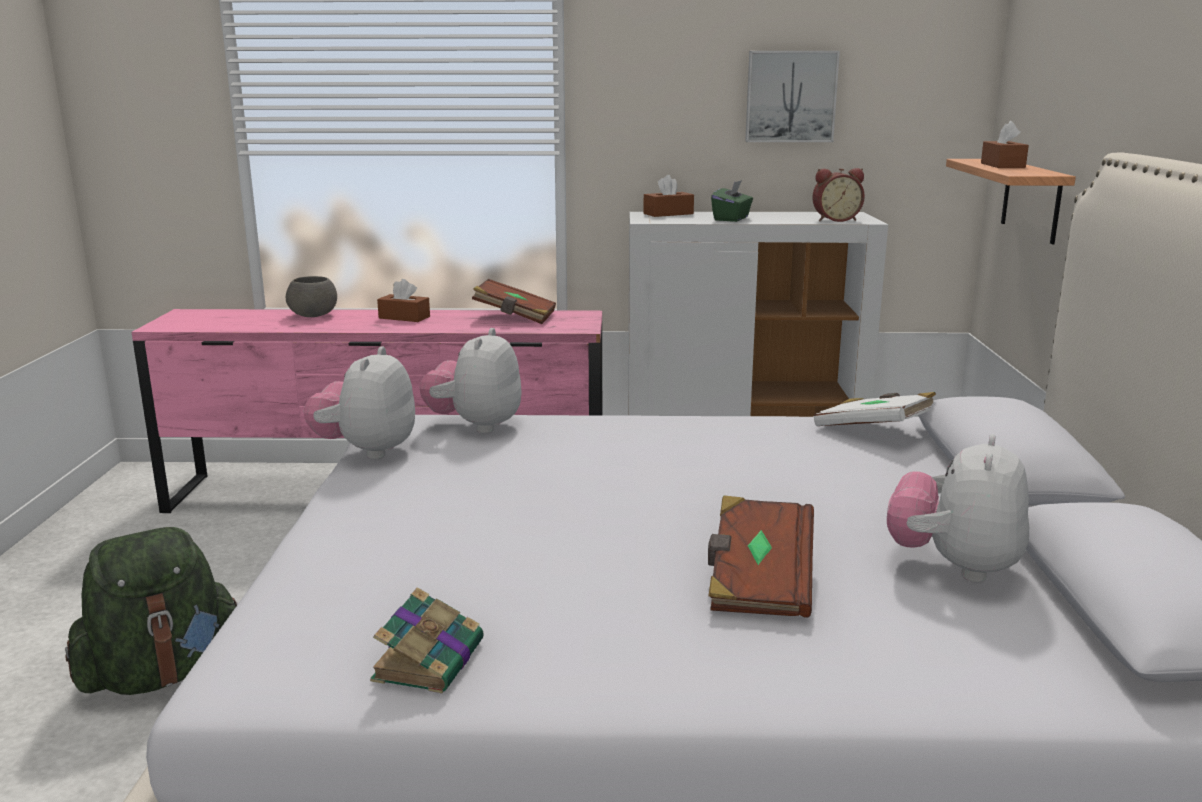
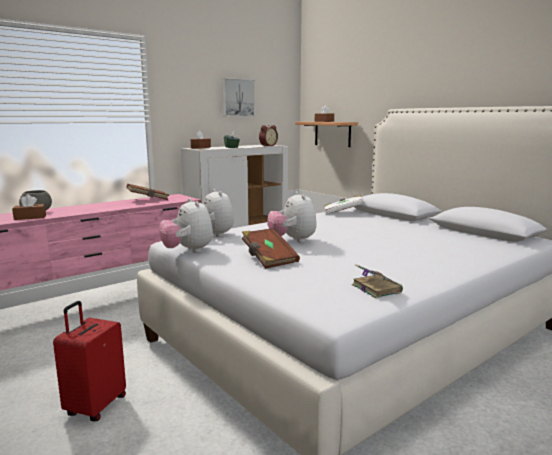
camera: 40 degrees left, 5 degrees down
green backpack [65,527,238,695] -> red suitcase [53,301,126,421]
brown tissue box [377,279,430,322] -> brown tissue box moved to [12,194,46,220]
brown book [708,495,814,618] -> brown book moved to [242,228,300,269]
plush toy [887,434,1029,582] -> plush toy moved to [267,191,317,243]

